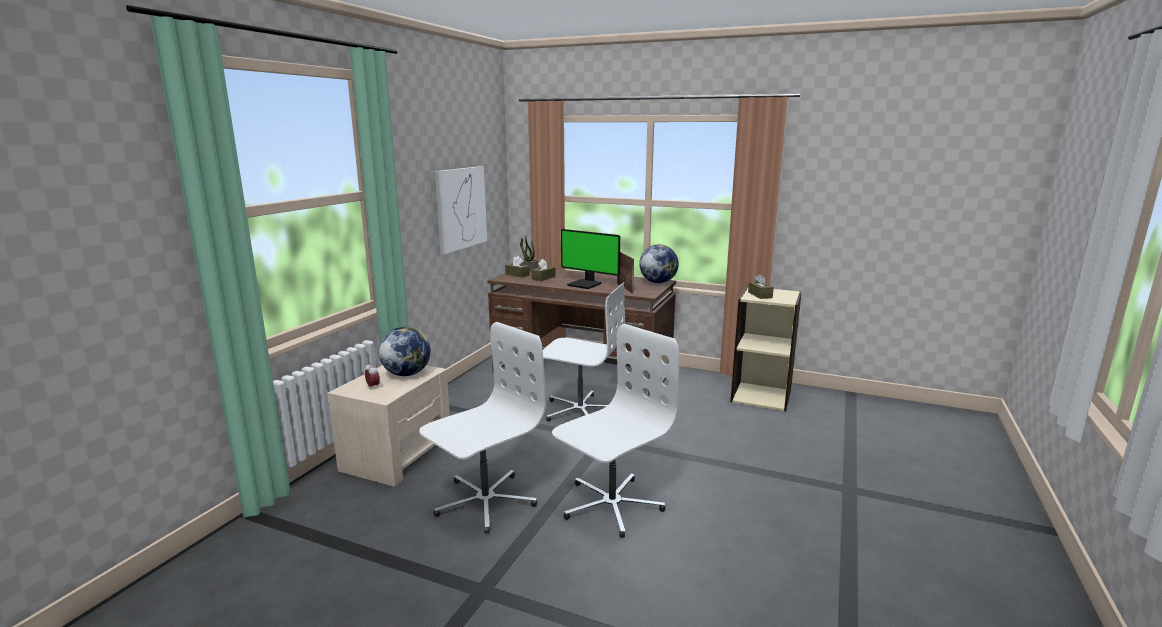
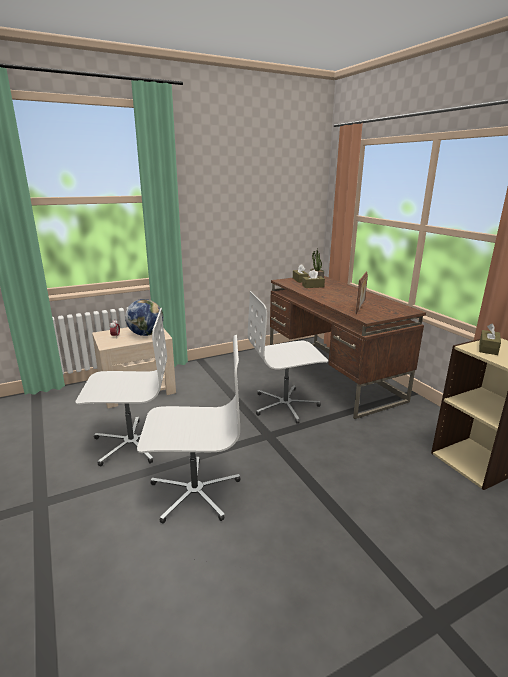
camera: 40 degrees right, 5 degrees up
picture [435,166,487,254] -> none
white office chair [543,282,625,422] -> white office chair turned 105 degrees clockwise [248,291,328,424]
monitor [561,229,620,289] -> none
globe [639,244,679,283] -> none

